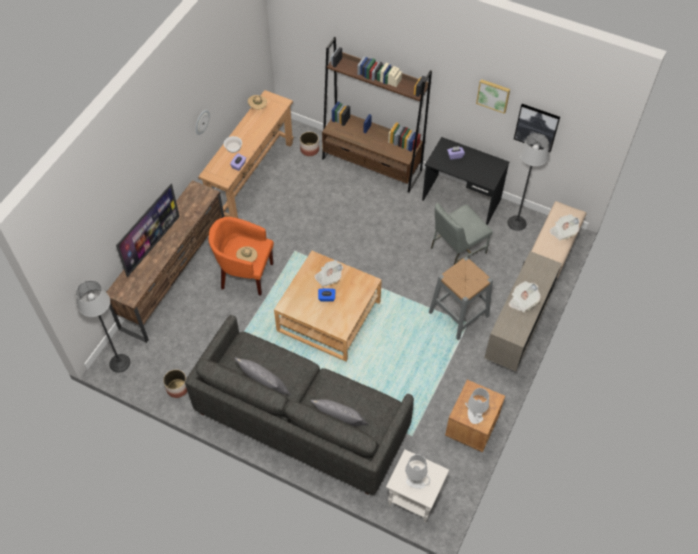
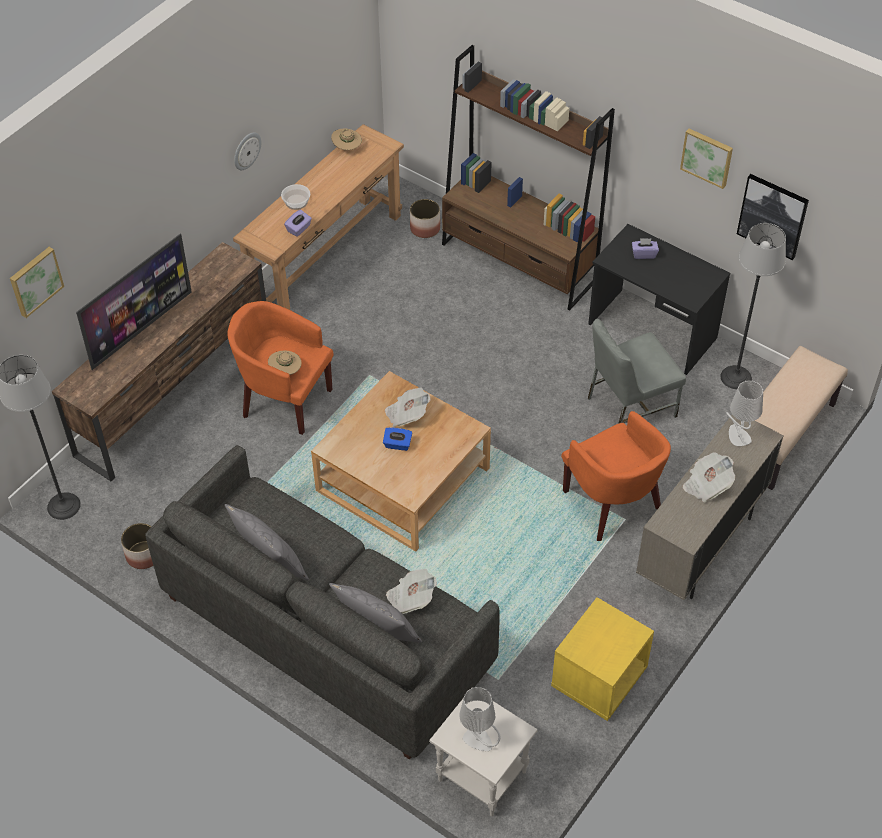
camera: 10 degrees right, 5 degrees down
grey stool [429,257,493,340] -> orange armchair [561,411,671,541]
brown nightstand [445,380,505,452] -> yellow nightstand [551,597,654,721]
grey table lamp [465,388,489,424] -> grey table lamp moved to [726,380,763,446]
newspaper [549,214,580,241] -> newspaper moved to [386,569,437,614]
none -> picture [10,247,64,318]

